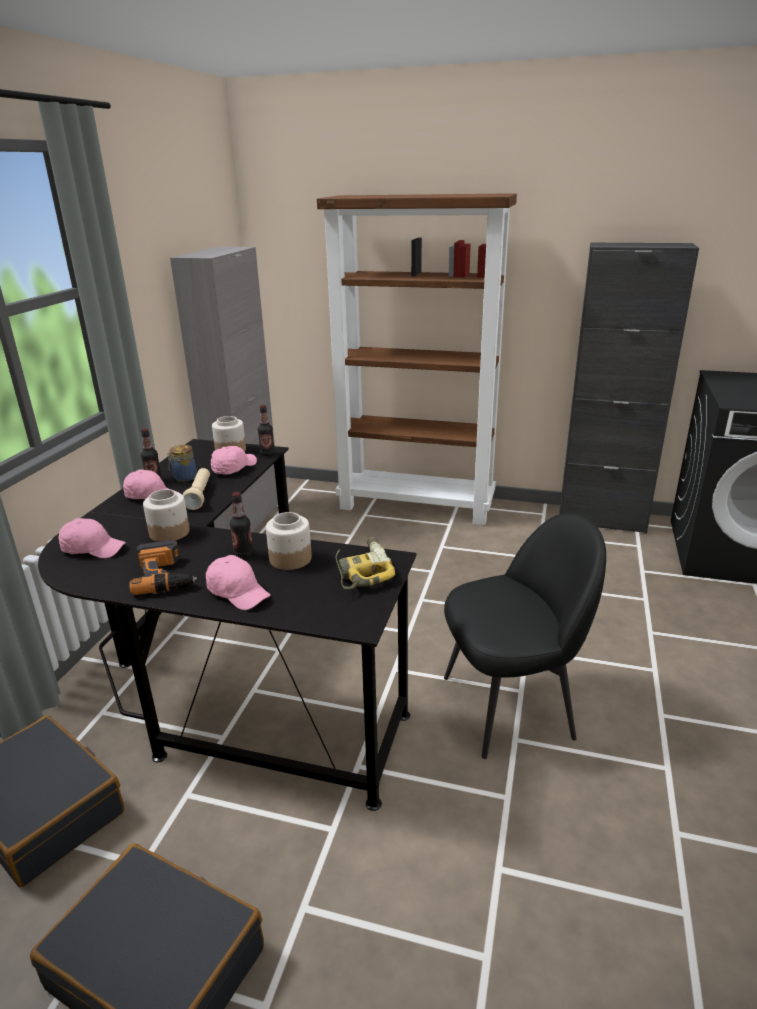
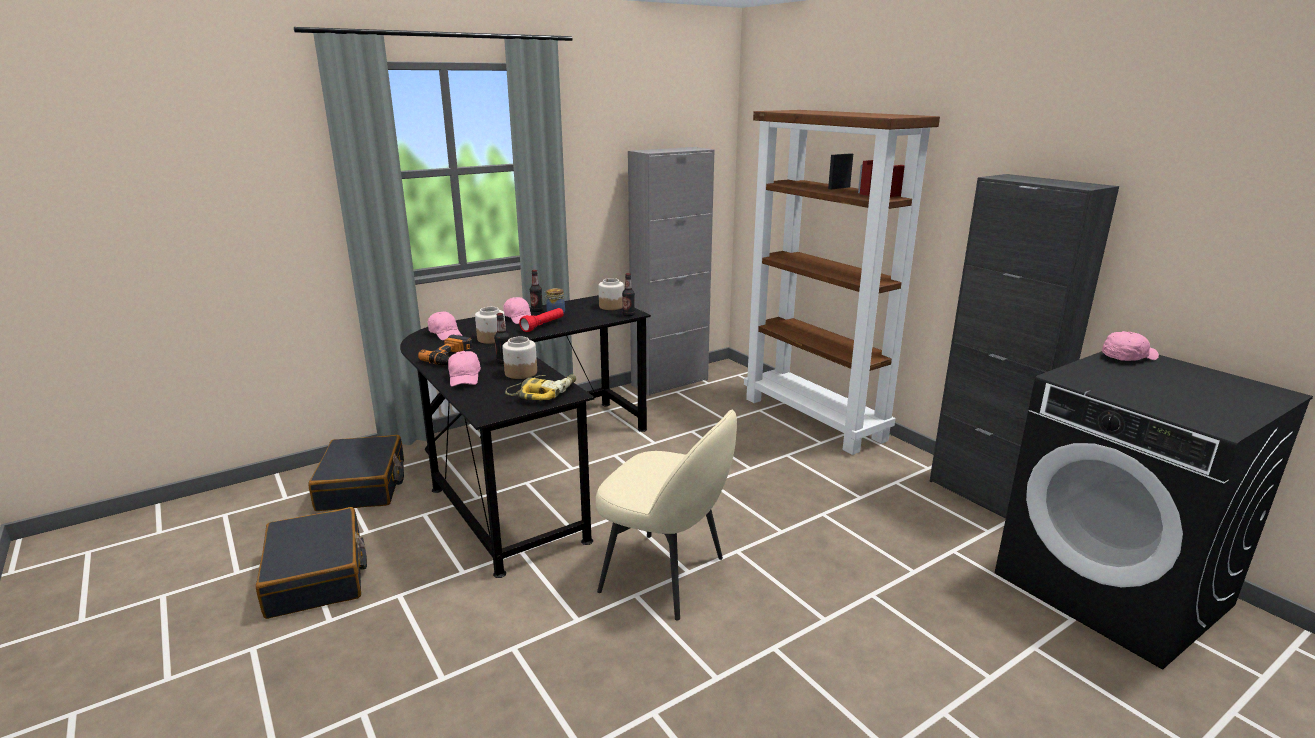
camera: 40 degrees right, 5 degrees down
beige flashlight [183,468,210,510] -> red flashlight [519,308,564,332]
pink cap [211,446,257,475] -> pink cap moved to [1102,331,1159,361]
black chair [444,513,606,759] -> beige chair [596,409,737,621]

